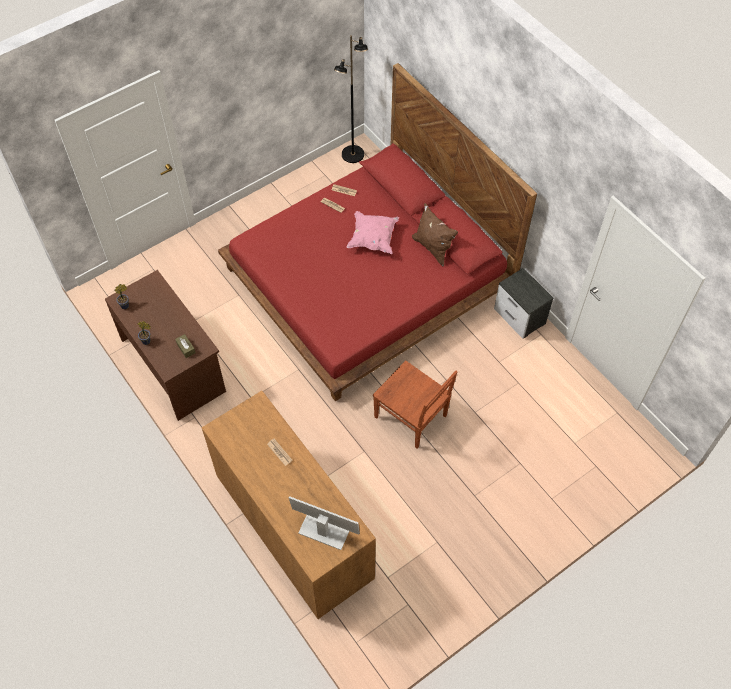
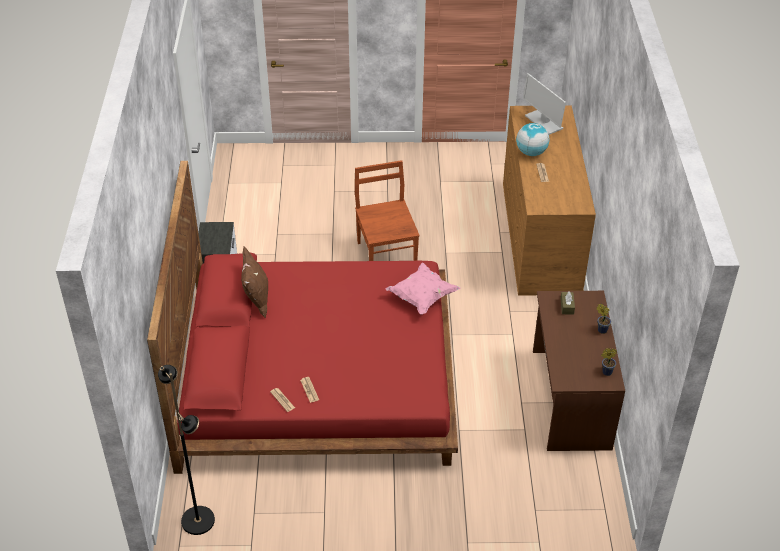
camera: 145 degrees left, 15 degrees down
pink pillow [346,211,399,254] -> pink pillow moved to [385,263,461,314]
none -> globe [516,123,550,156]

